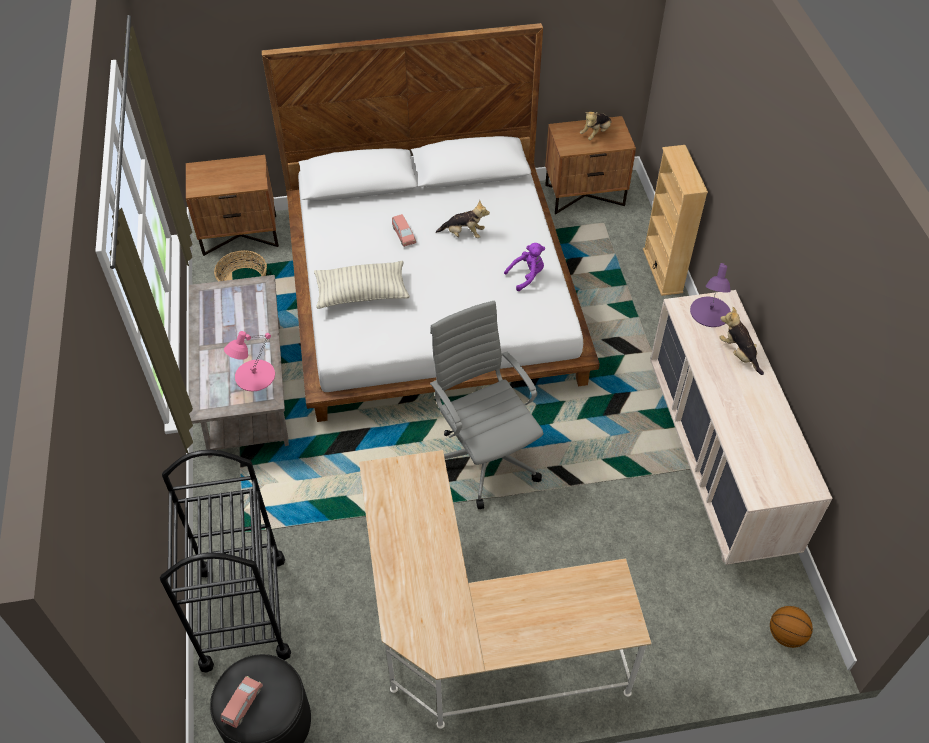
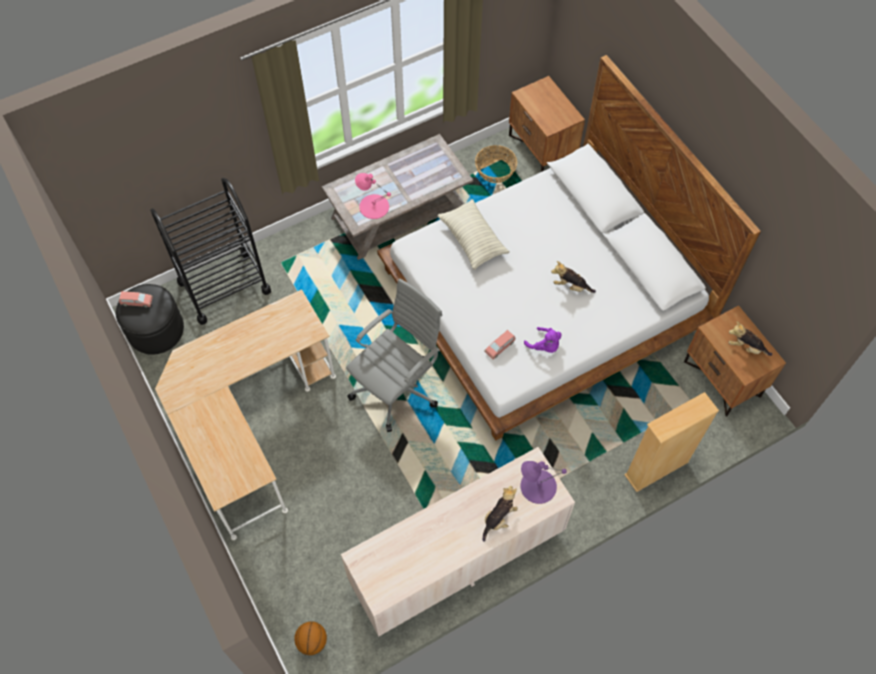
camera: 70 degrees right, 10 degrees up
pink toy car [392,214,416,247] -> pink toy car moved to [485,330,515,359]
plush toy [436,200,490,238] -> plush toy turned 120 degrees clockwise [551,261,596,293]

